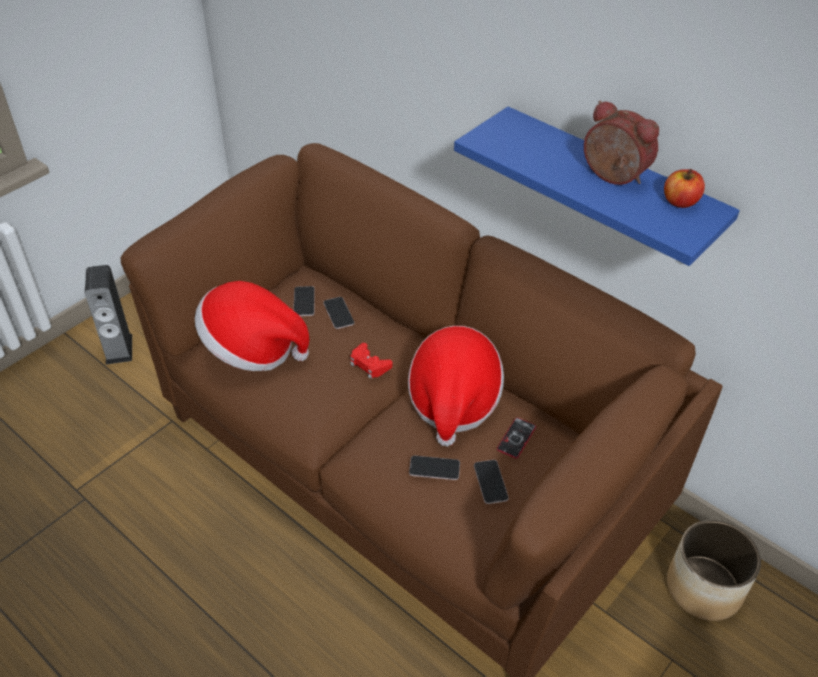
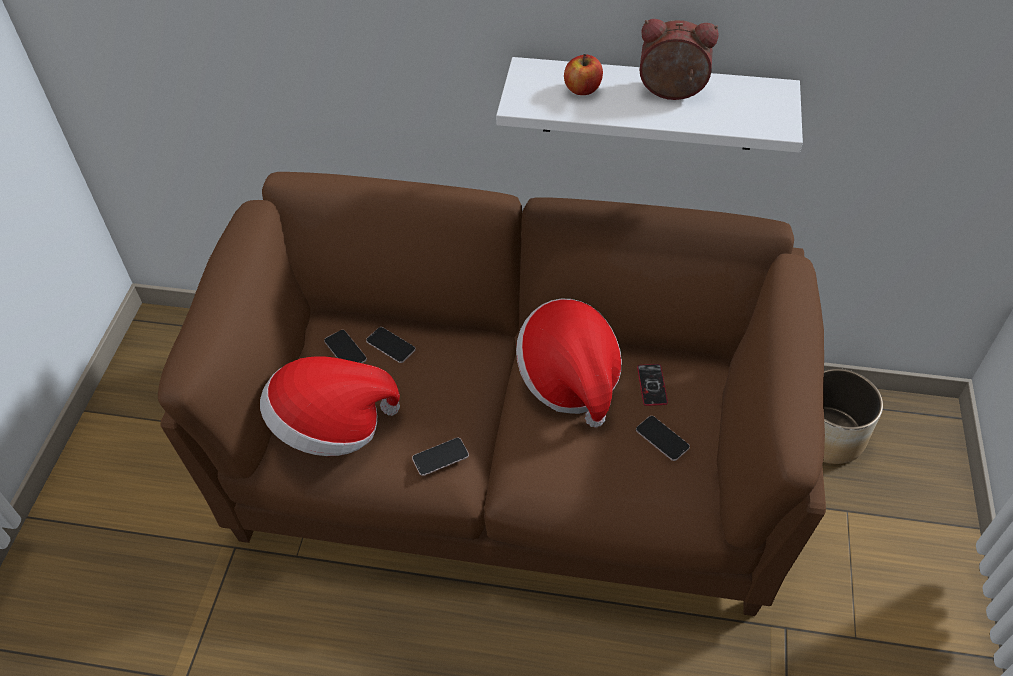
camera: 30 degrees left, 5 degrees up
speaker [85,265,132,364] -> none
red game controller [350,343,392,379] -> none
phone [409,455,460,480] -> phone moved to [412,438,469,476]
blue shelf [454,107,740,266] -> white shelf [496,57,803,153]
apple [664,169,705,208] -> apple moved to [564,54,603,95]

